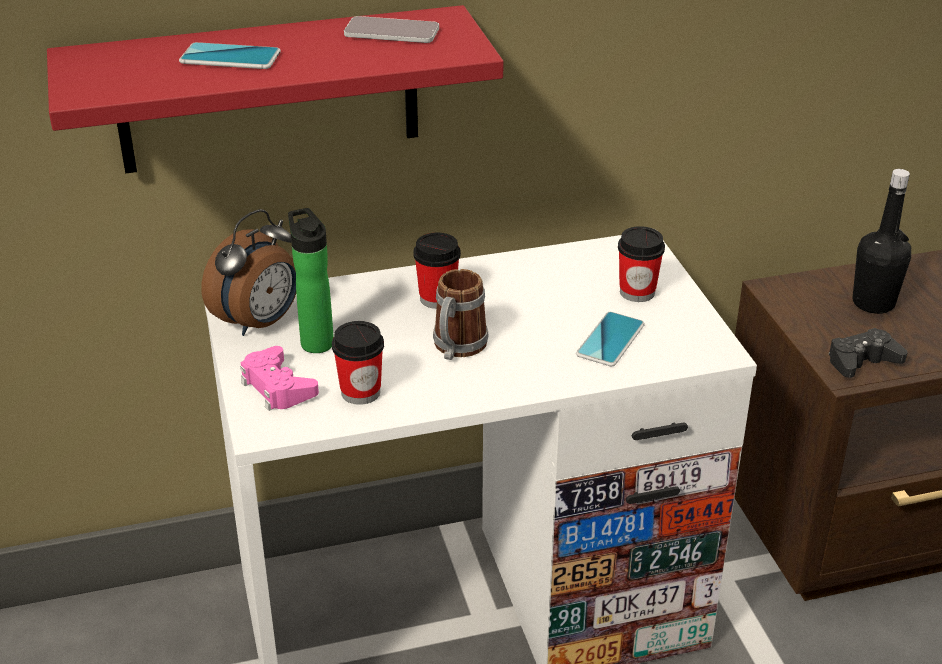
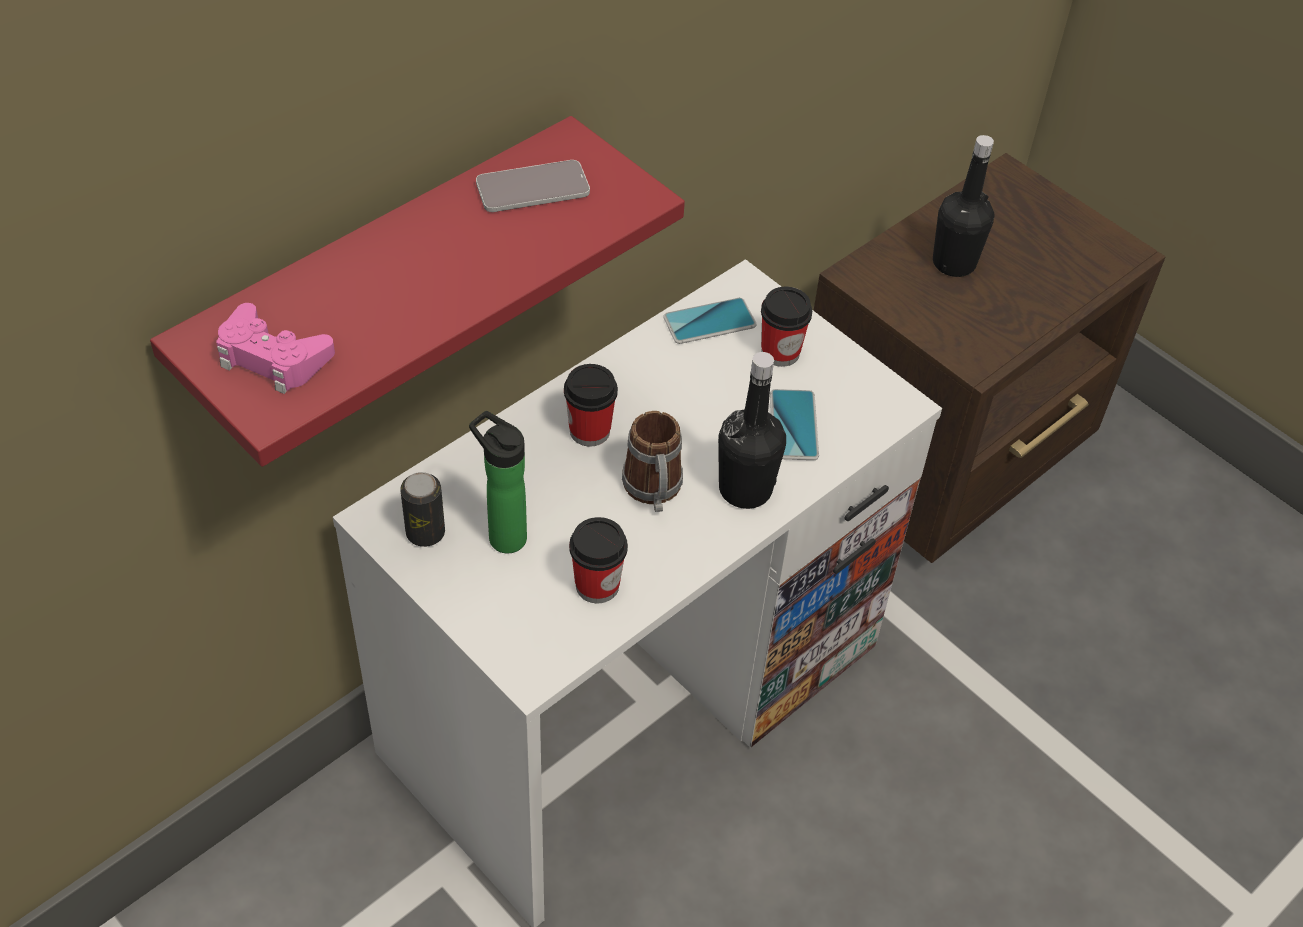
camera: 30 degrees left, 15 degrees up
phone [179,42,281,69] -> phone moved to [663,298,756,344]
alarm clock [201,209,296,336] -> can [400,472,445,547]
pink game controller [240,346,319,411] -> pink game controller moved to [216,303,335,394]
black game controller [829,328,908,378] -> none
none -> black bottle [718,352,786,509]

